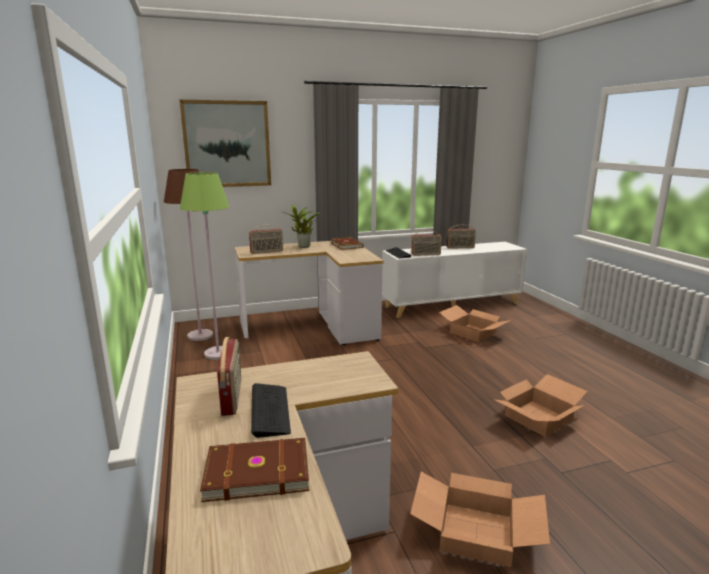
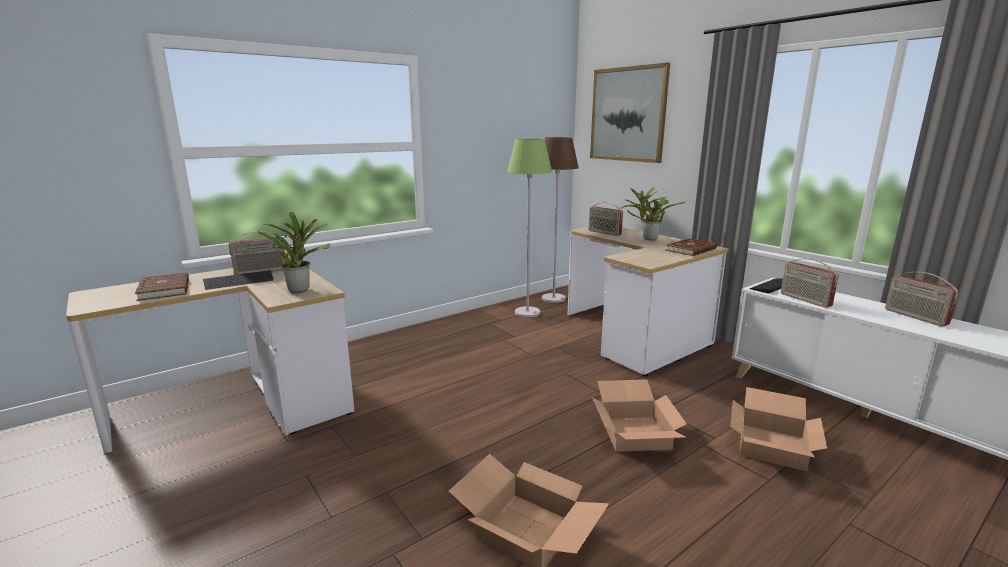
camera: 70 degrees right, 0 degrees up
cardboard box [410,472,550,567] -> cardboard box moved to [592,379,687,452]
none -> potted plant [258,212,331,293]

